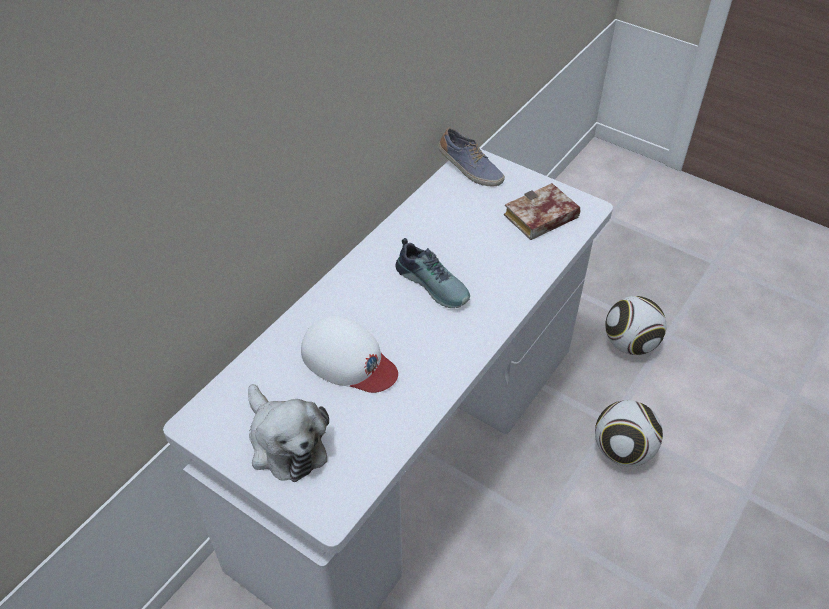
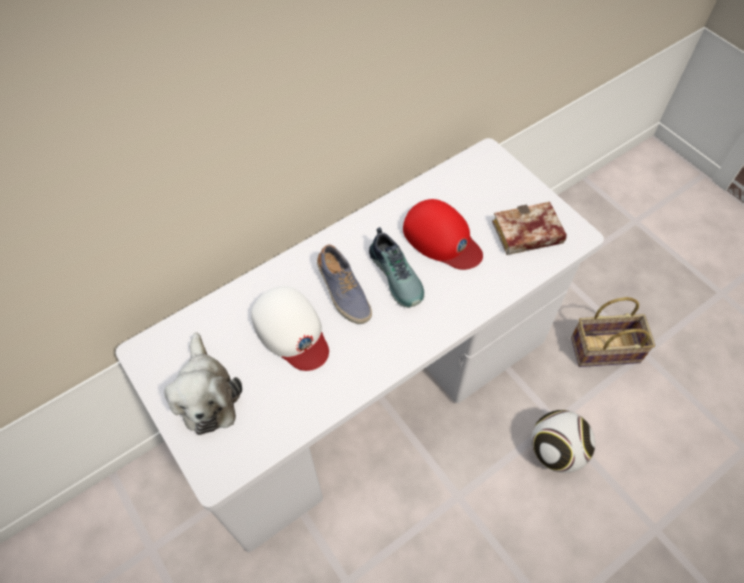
camera: 20 degrees right, 10 degrees up
shoe [438,128,505,187] -> shoe moved to [317,244,372,324]
football [605,296,667,355] -> basket [571,297,655,367]
none -> red cap [403,199,483,270]

